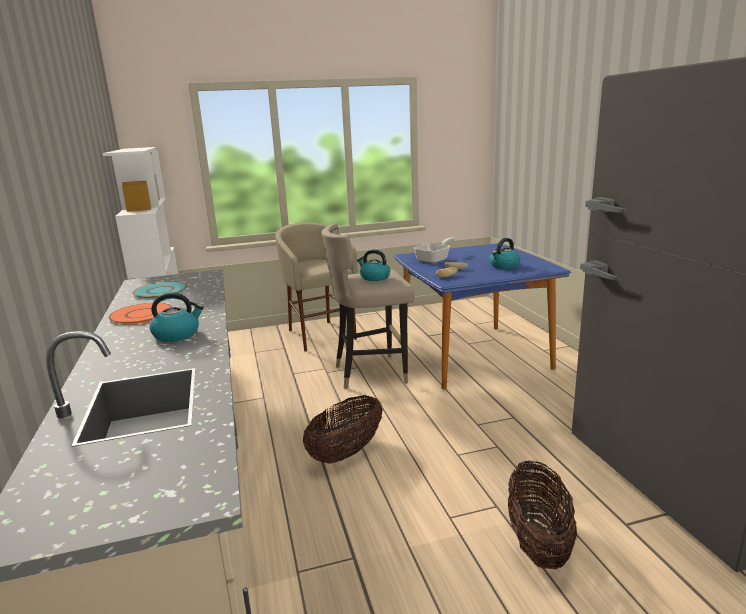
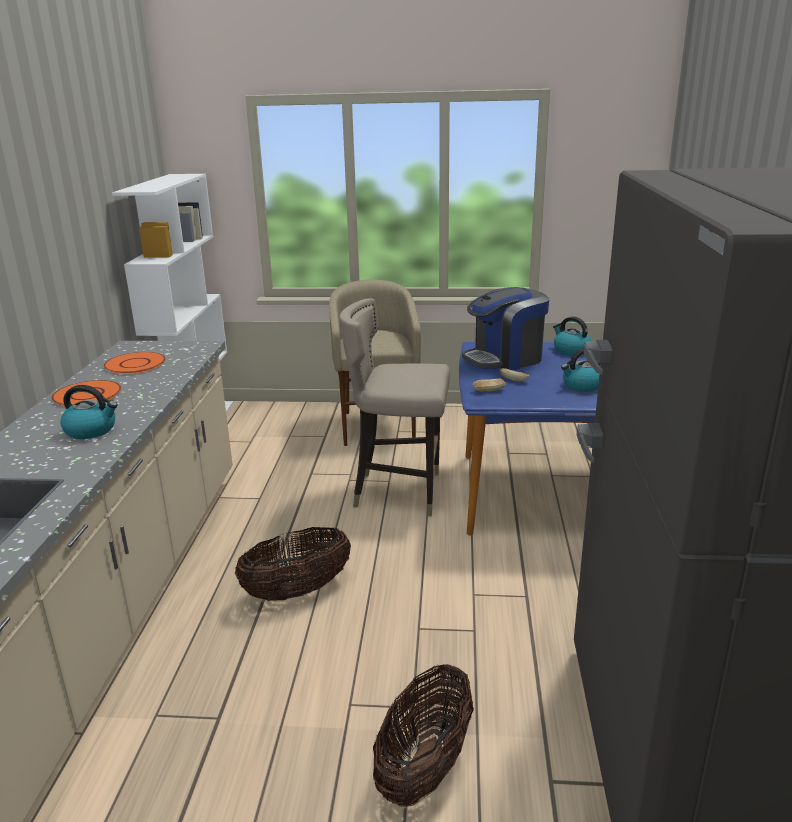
camera: 20 degrees right, 5 degrees up
turquoise plate [133,281,188,299] -> orange plate [104,352,165,374]
kettle [357,249,390,281] -> kettle moved to [553,316,591,356]
frying pan [414,238,455,263] -> coffee machine [462,287,549,370]

